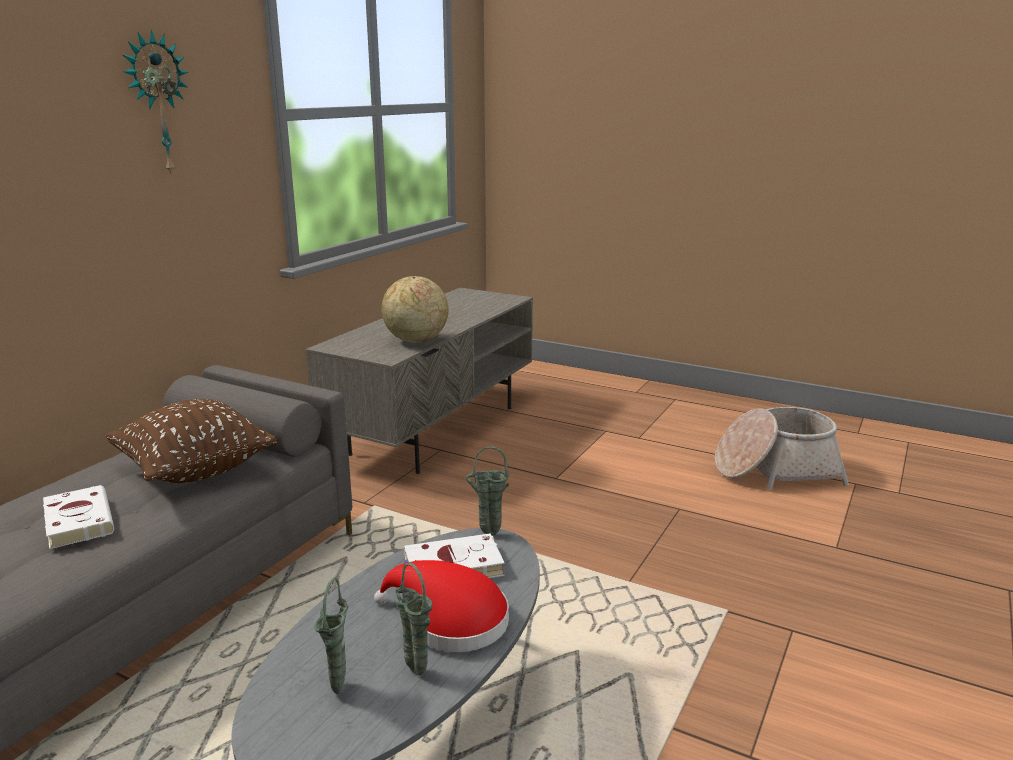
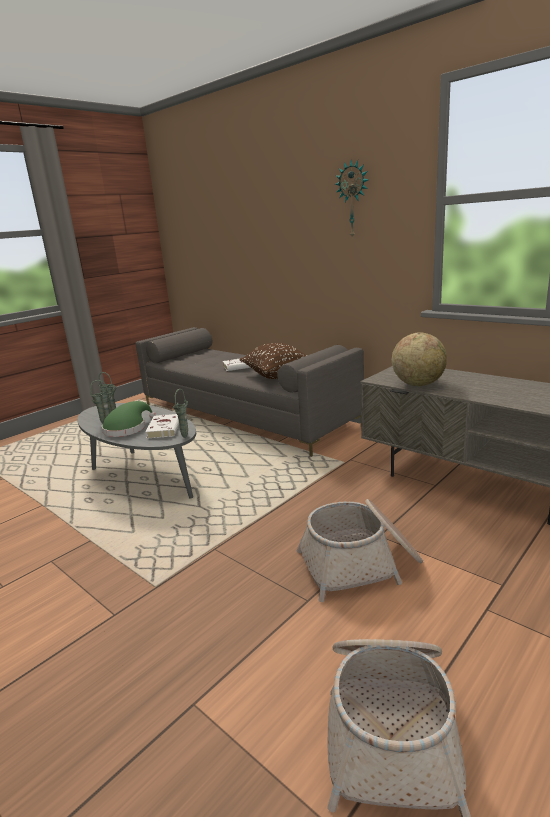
camera: 105 degrees right, 0 degrees up
red hat [374,560,509,652] -> green hat [102,401,155,437]
none -> basket [297,499,423,602]

